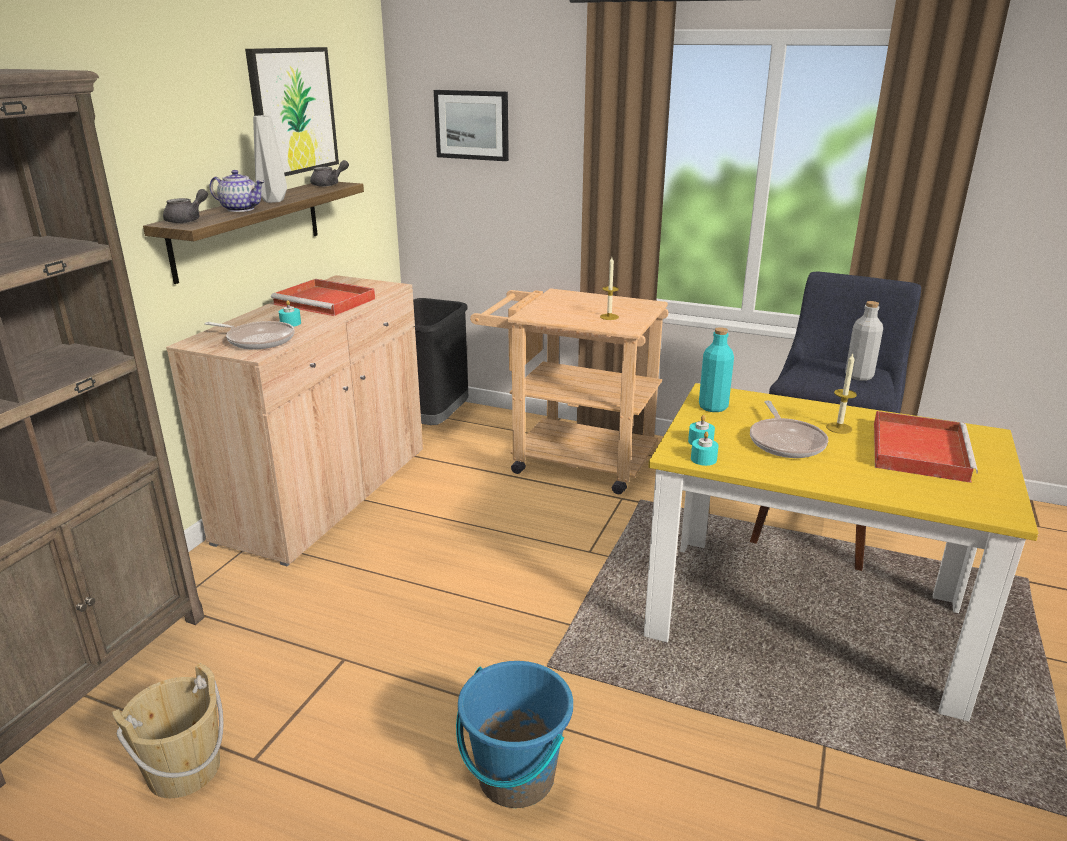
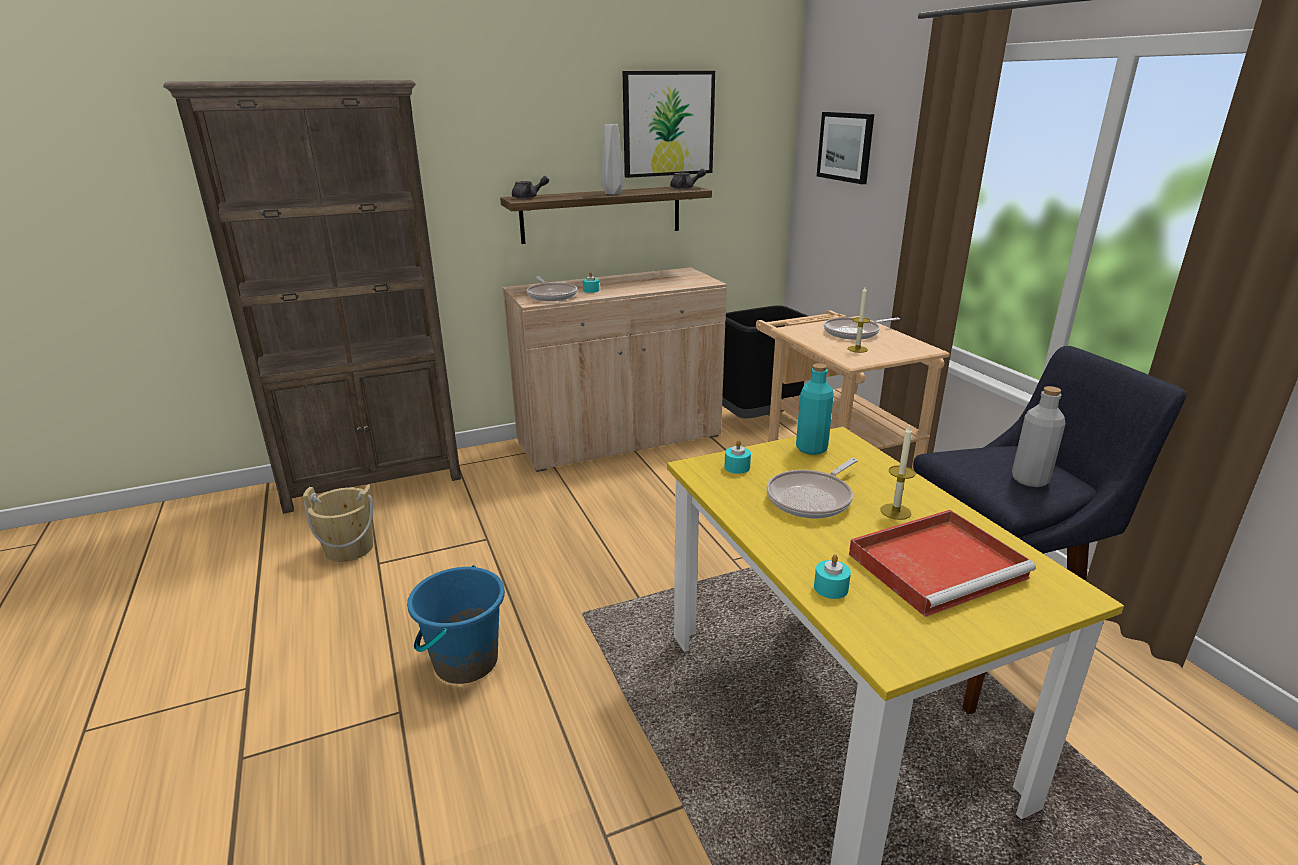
camera: 45 degrees right, 0 degrees up
teapot [210,170,265,212] -> none
red tray [271,279,375,316] -> none
turquoise candle [691,431,719,466] -> turquoise candle moved to [814,554,851,599]
none -> frying pan [824,317,900,340]

